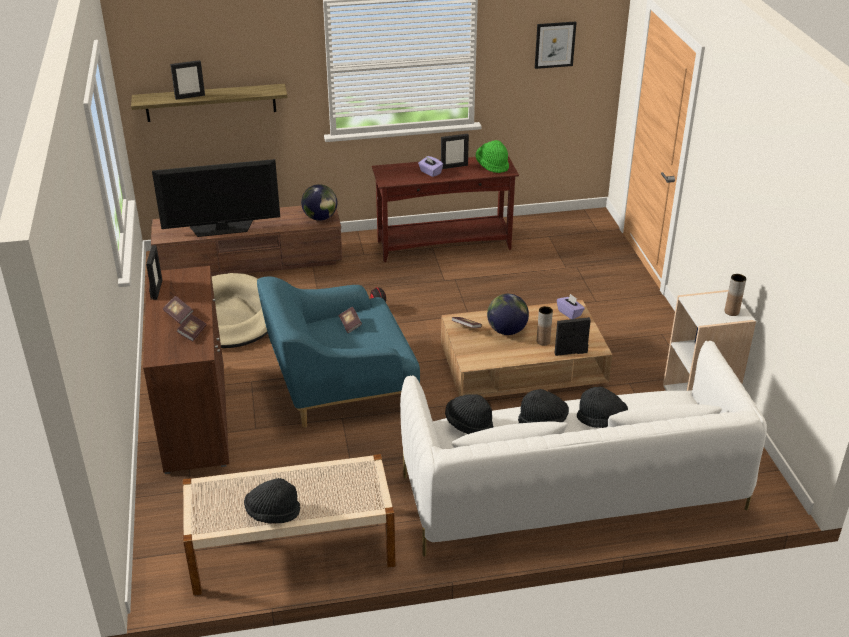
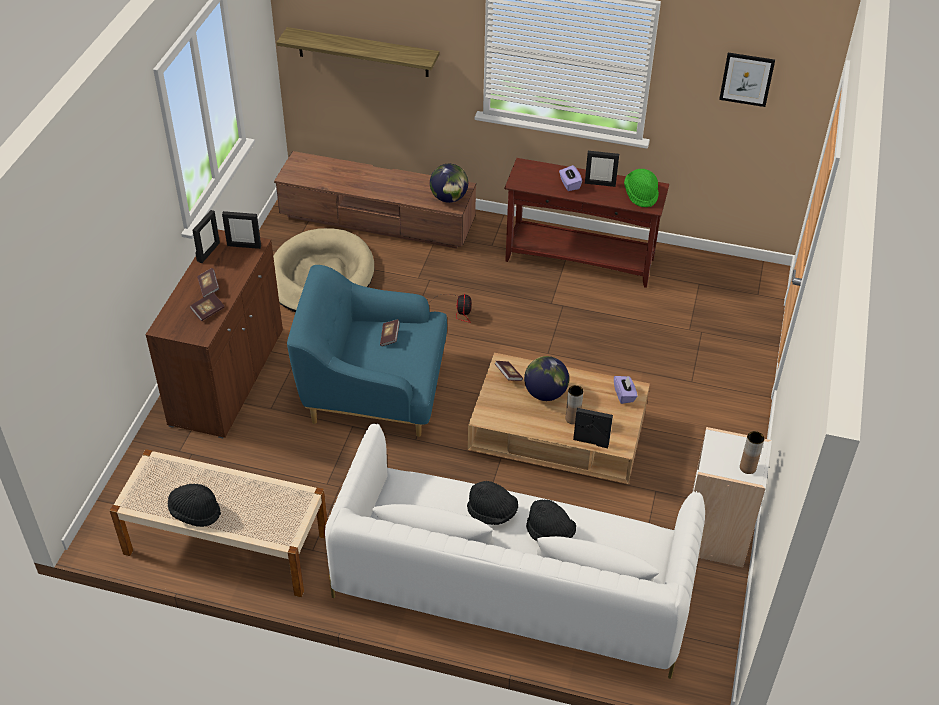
camera: 25 degrees right, 10 degrees up
television [152,159,280,237] -> none
picture frame [170,60,205,100] -> picture frame moved to [222,211,261,249]
black hat [445,394,494,434] -> none

